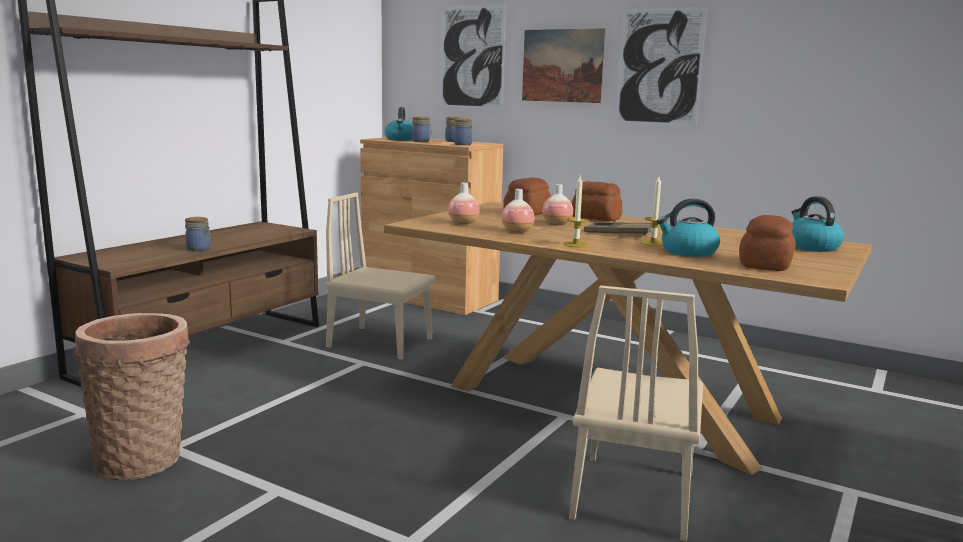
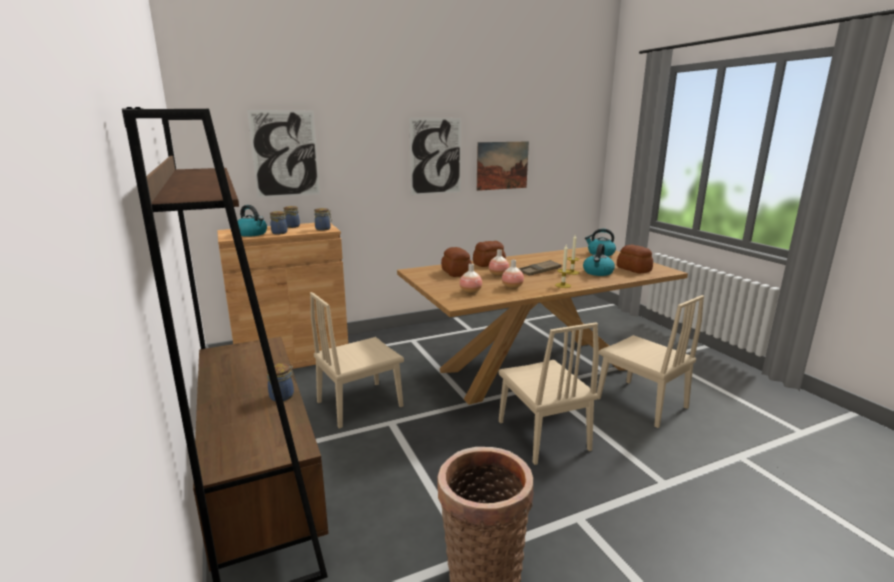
camera: 55 degrees left, 5 degrees up
picture [522,28,606,103] -> picture moved to [477,141,529,191]
none -> beige chair [499,322,599,465]

